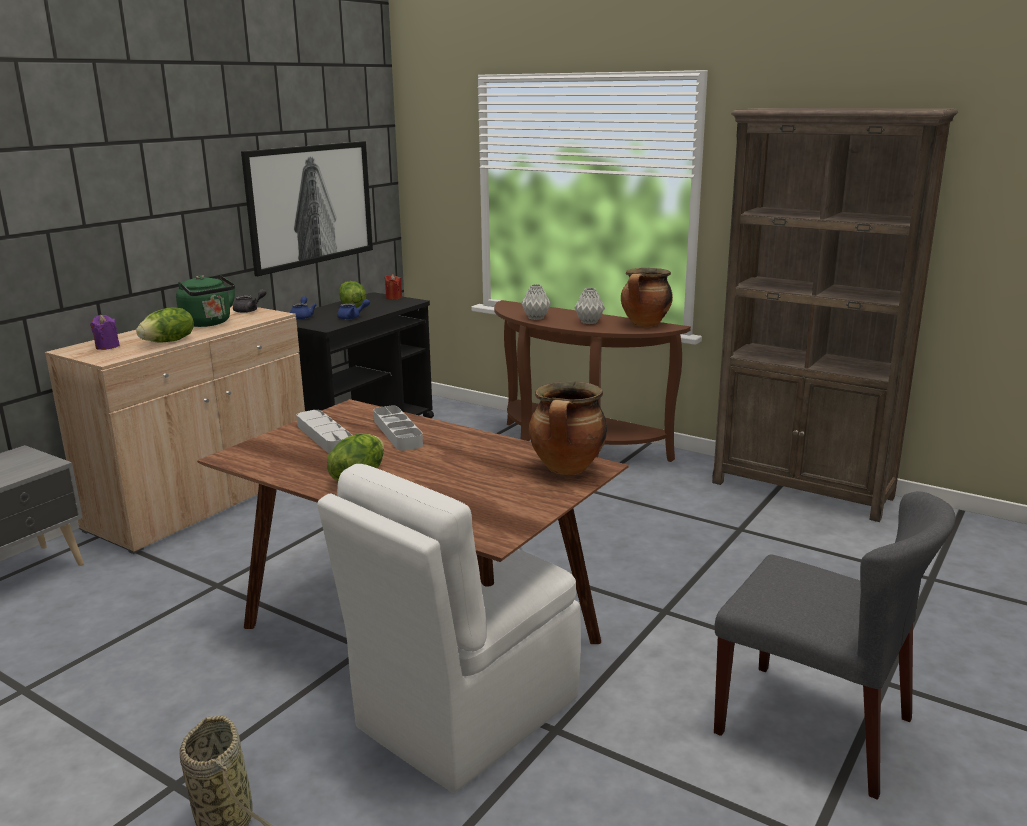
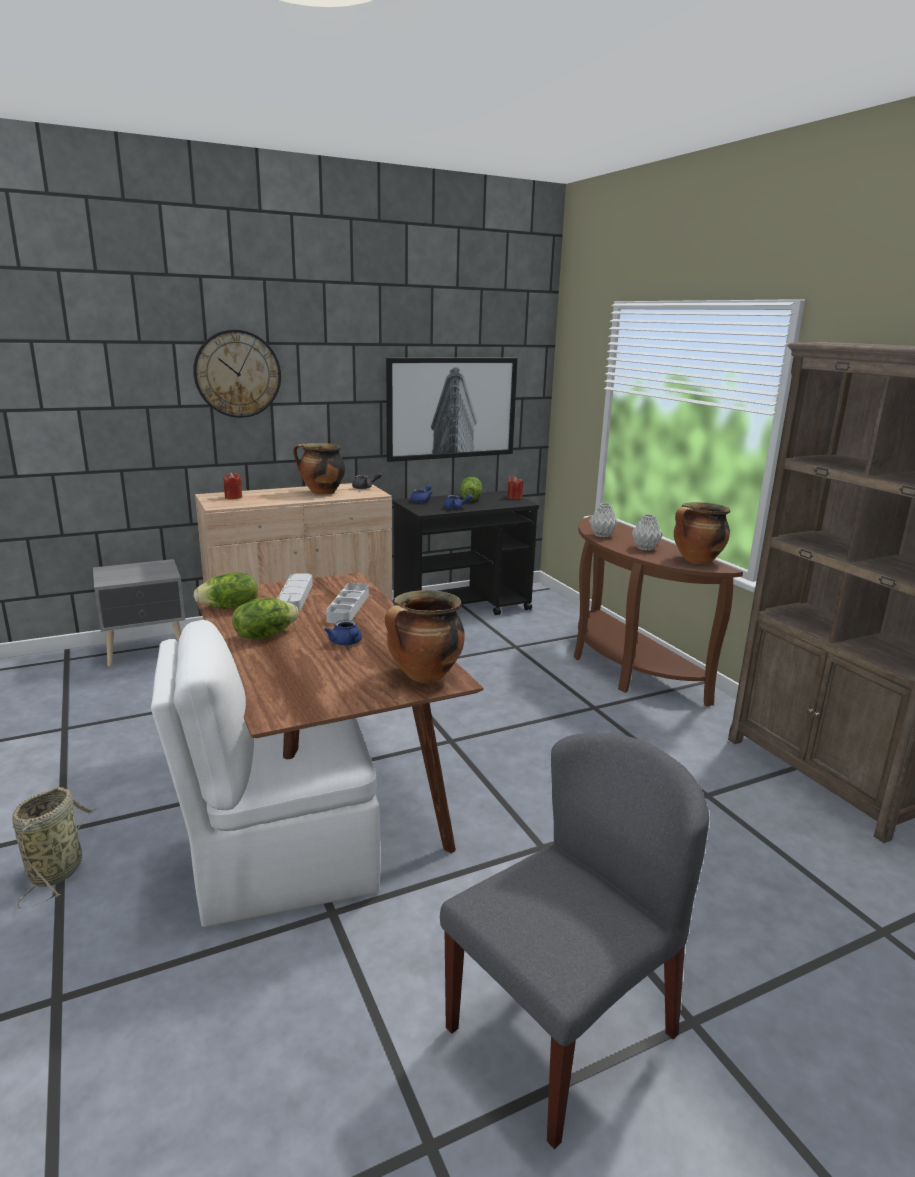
camera: 30 degrees right, 0 degrees up
purple candle [90,315,120,350] -> red candle [223,473,243,499]
lettuce [136,308,194,343] -> lettuce moved to [194,573,258,609]
green kettle [176,275,235,327] -> cooking pot [293,443,345,495]
grey chair [714,491,956,800] -> grey chair turned 105 degrees counterclockwise [440,733,709,1149]
none -> wall clock [193,329,281,418]
none -> blue teapot [324,620,362,645]

